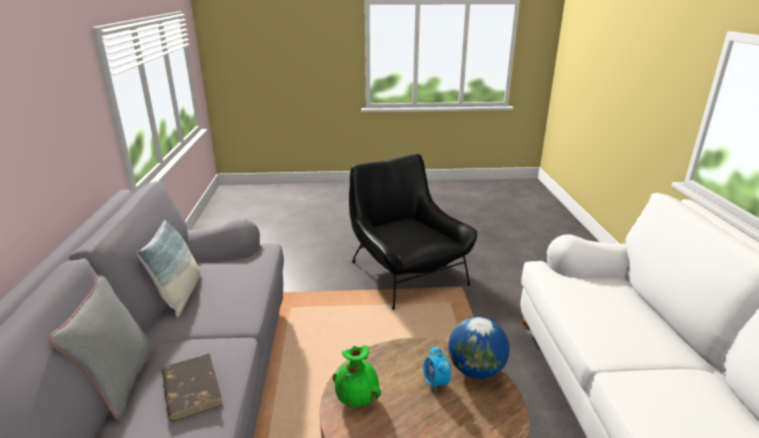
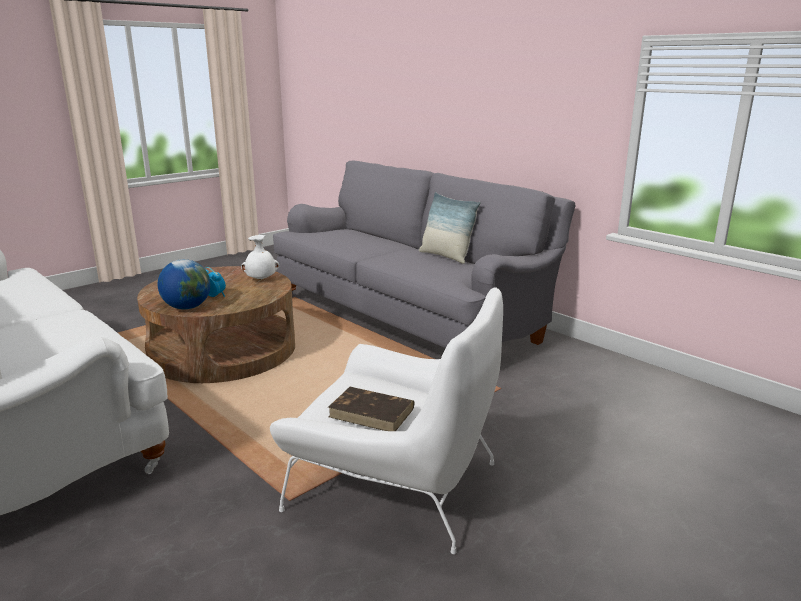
camera: 140 degrees right, 5 degrees down
grey pillow [48,275,156,420] -> none
brown book [162,353,223,421] -> brown book moved to [328,387,415,431]
green vase [333,346,381,407] -> white vase [241,235,279,280]
black armchair [349,154,477,310] -> white armchair [270,287,503,554]

